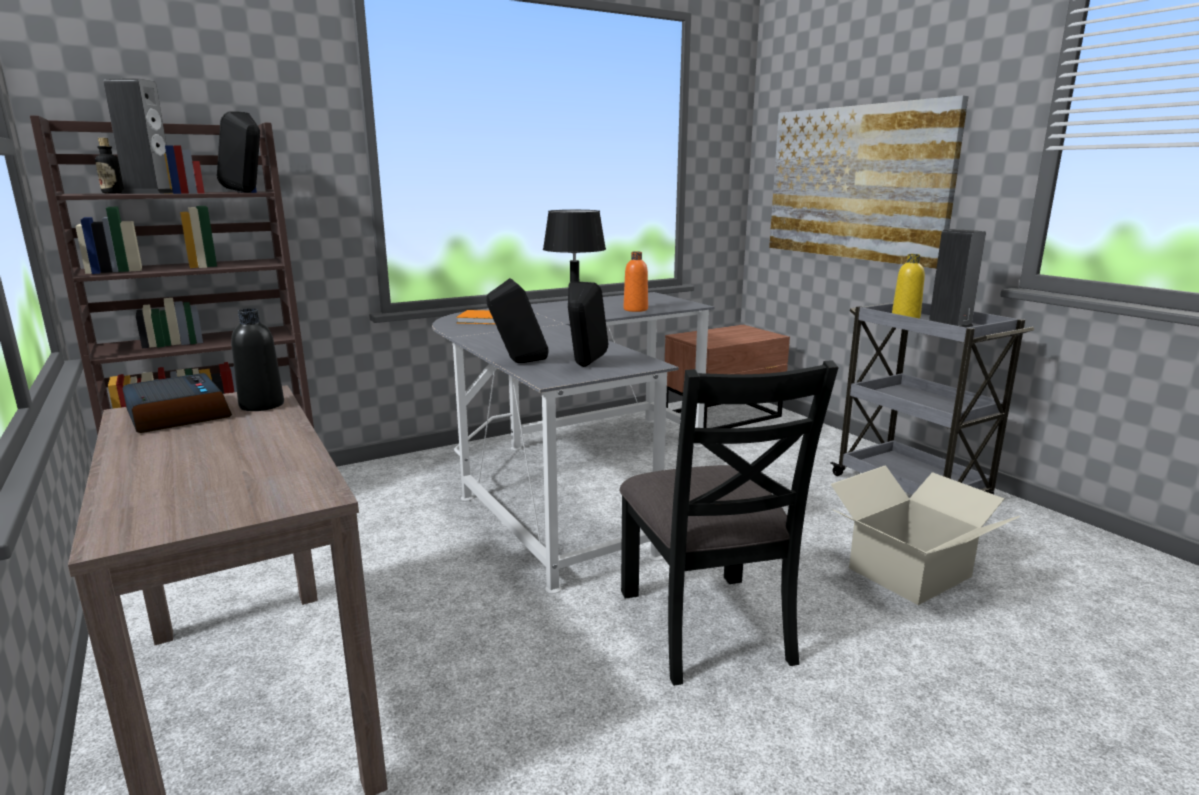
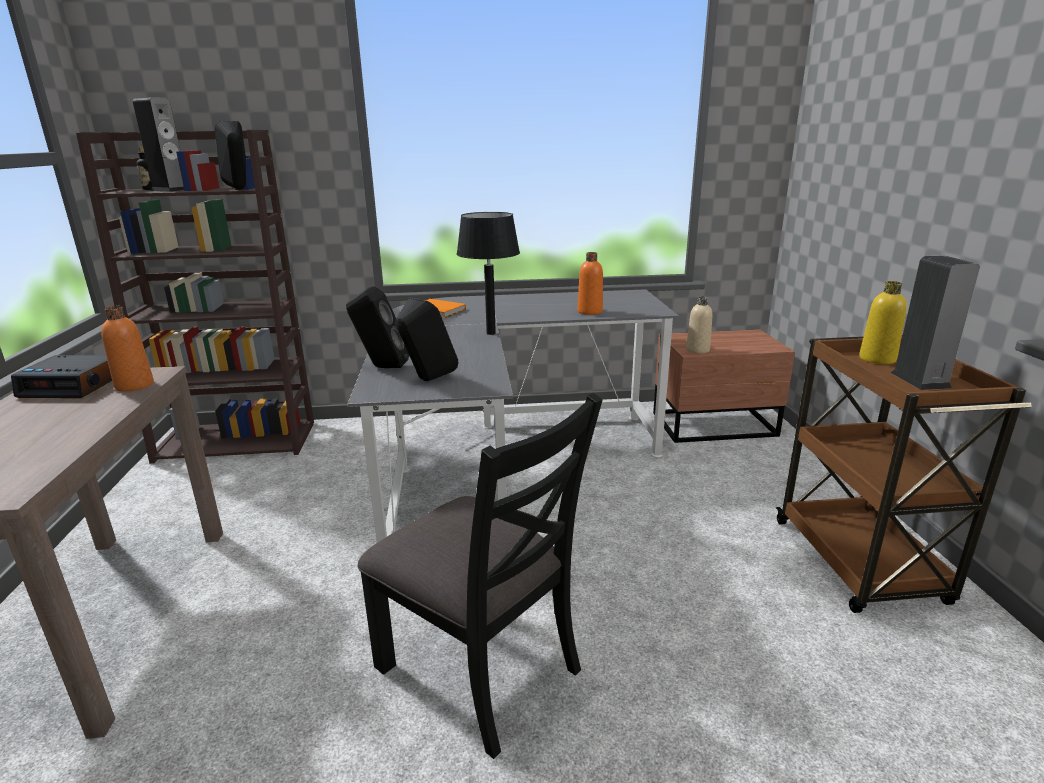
camera: 25 degrees right, 5 degrees up
alarm clock [122,373,232,433] -> alarm clock turned 105 degrees clockwise [11,355,112,398]
black bottle [231,309,284,411] -> orange bottle [101,306,154,391]
black chair [619,360,839,686] -> black chair turned 60 degrees counterclockwise [357,393,603,759]
picture [769,95,968,269] -> none
grey cart [831,302,1034,495] -> brown cart [776,335,1032,613]
cardboard box [831,466,1020,605] -> none
none -> beige bottle [686,296,712,354]

